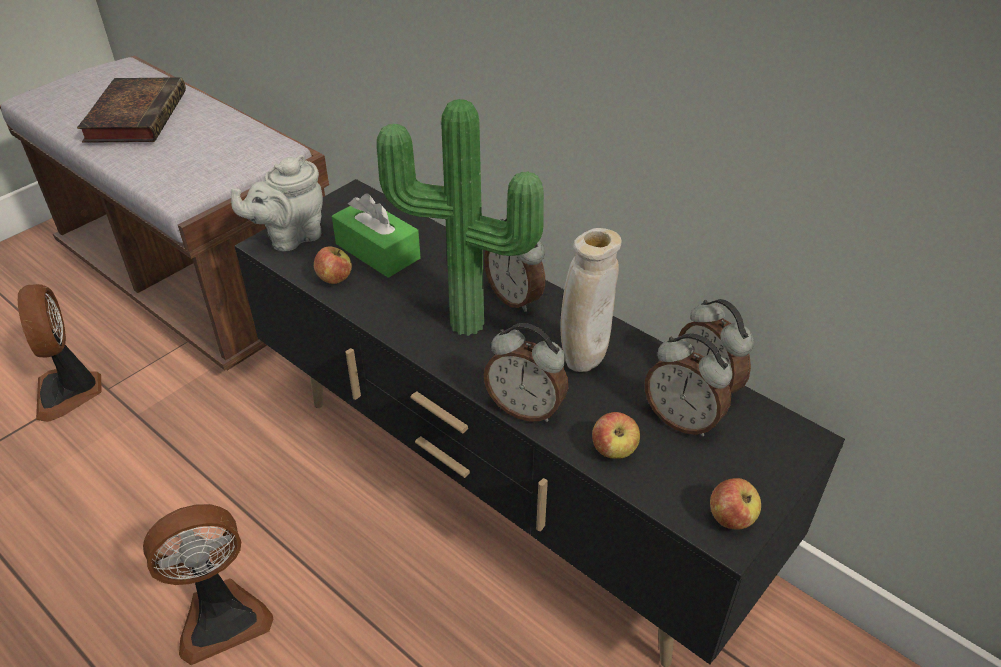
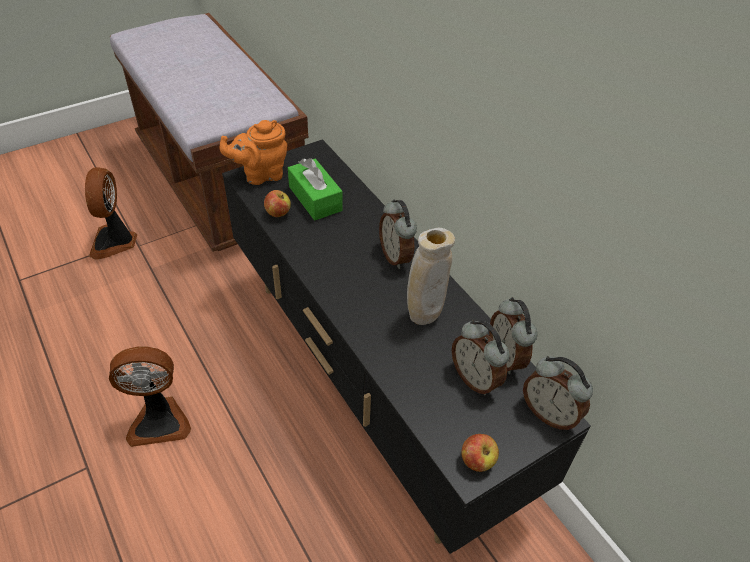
camera: 15 degrees right, 5 degrees up
book [77,77,186,143] -> none
grey teapot [231,155,323,251] -> orange teapot [219,120,288,185]
potted plant [377,99,544,336] -> none
alarm clock [484,323,568,422] -> alarm clock moved to [523,356,593,430]
apple [592,412,640,459] -> none

